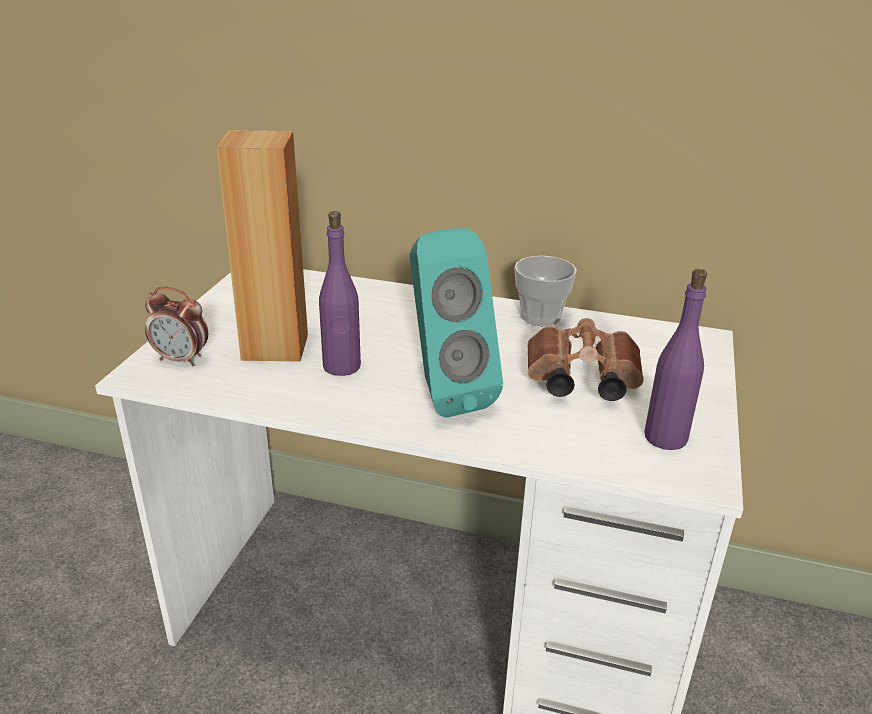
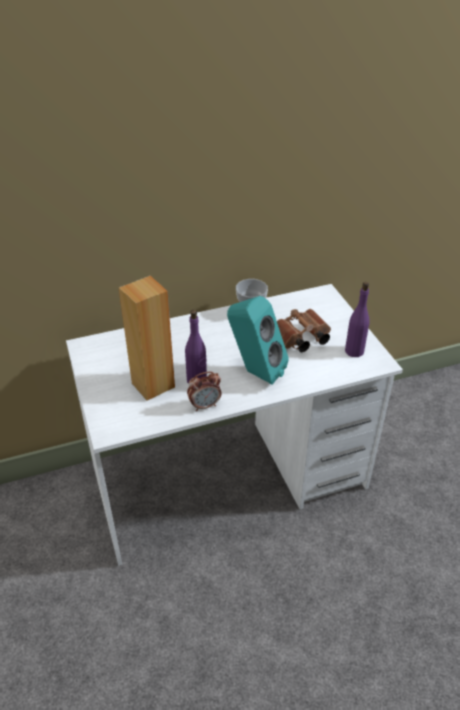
camera: 35 degrees left, 10 degrees up
alarm clock [145,287,208,366] -> alarm clock moved to [187,371,221,411]

